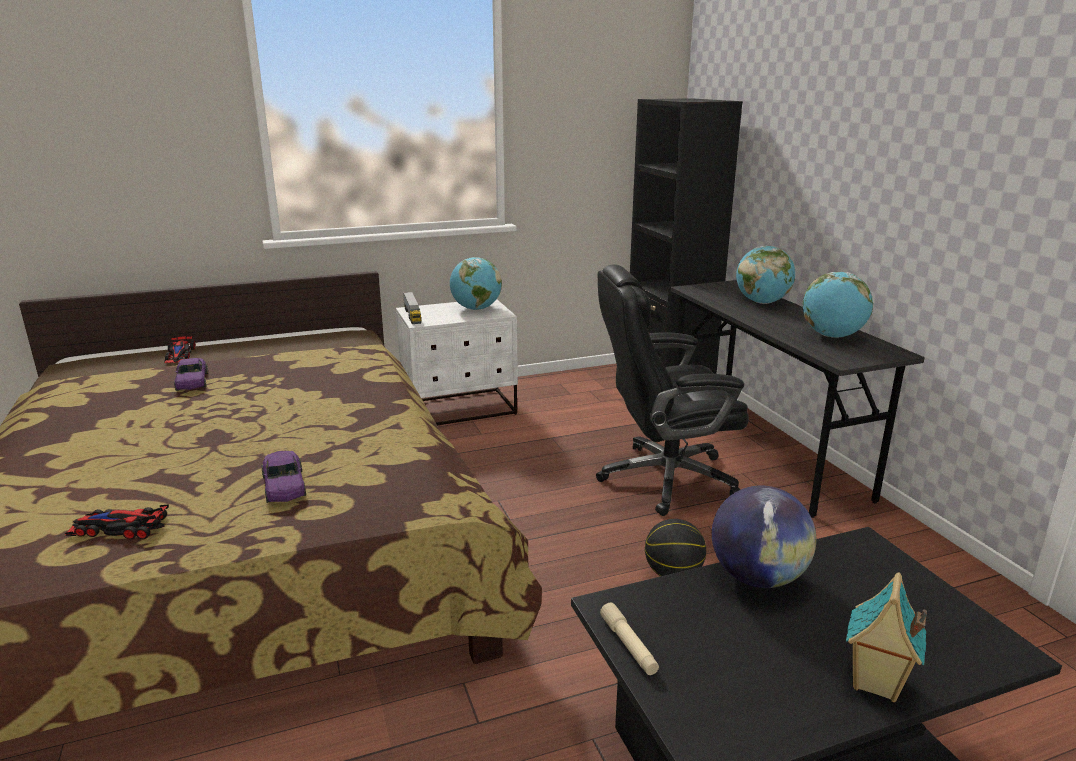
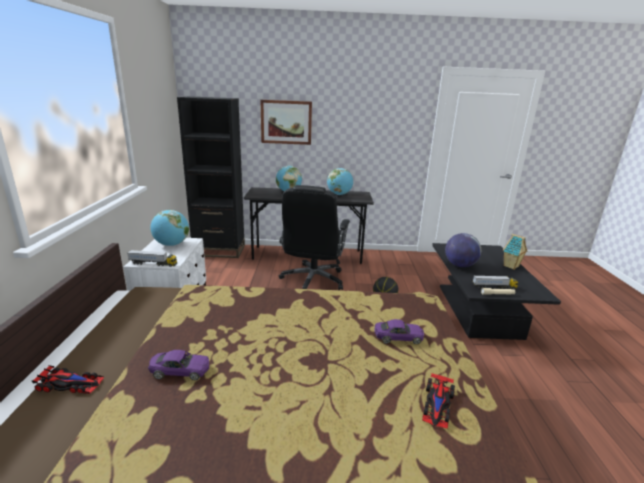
camera: 70 degrees left, 0 degrees up
none -> picture [260,100,312,145]
none -> toy truck [473,276,519,289]

